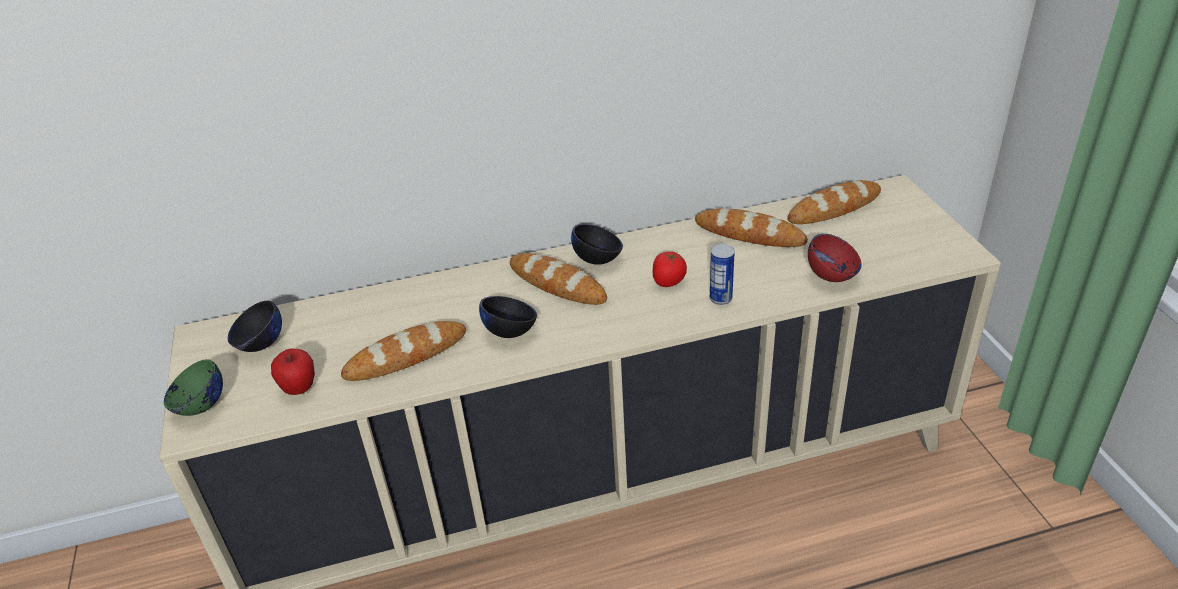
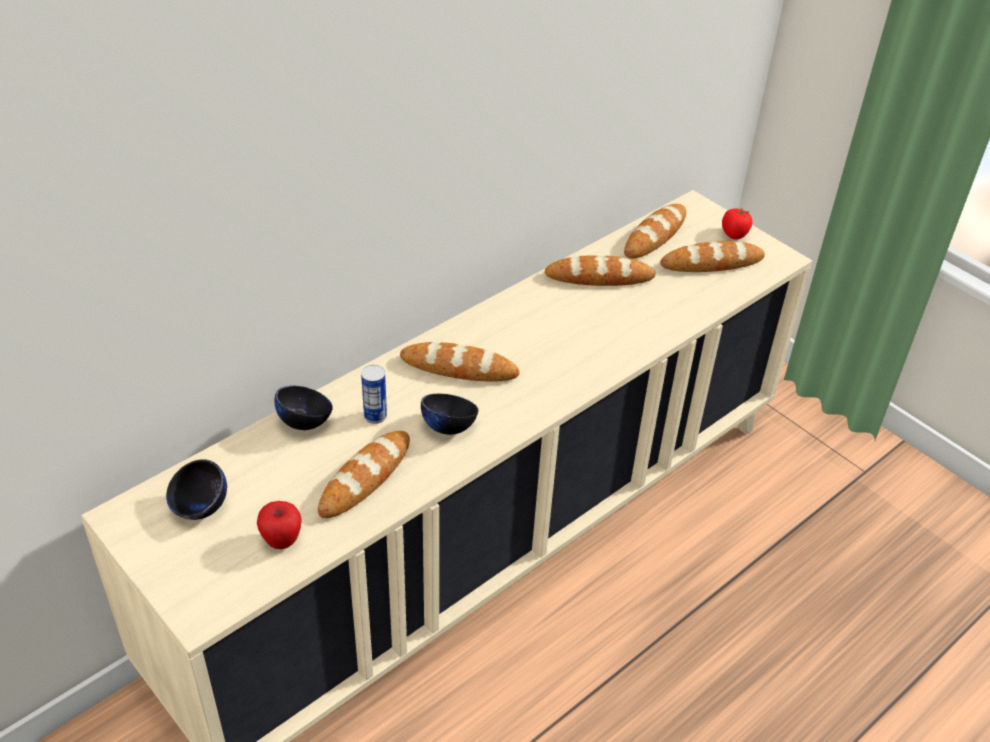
camera: 30 degrees left, 5 degrees up
green bowl [164,359,223,416] -> none
black bowl [571,224,623,265] -> black bowl moved to [275,386,333,430]
tomato [653,252,687,287] -> tomato moved to [722,208,752,240]
can [710,244,735,305] -> can moved to [361,365,387,424]
red bowl [808,234,862,282] -> none
none -> bread [660,241,765,272]

